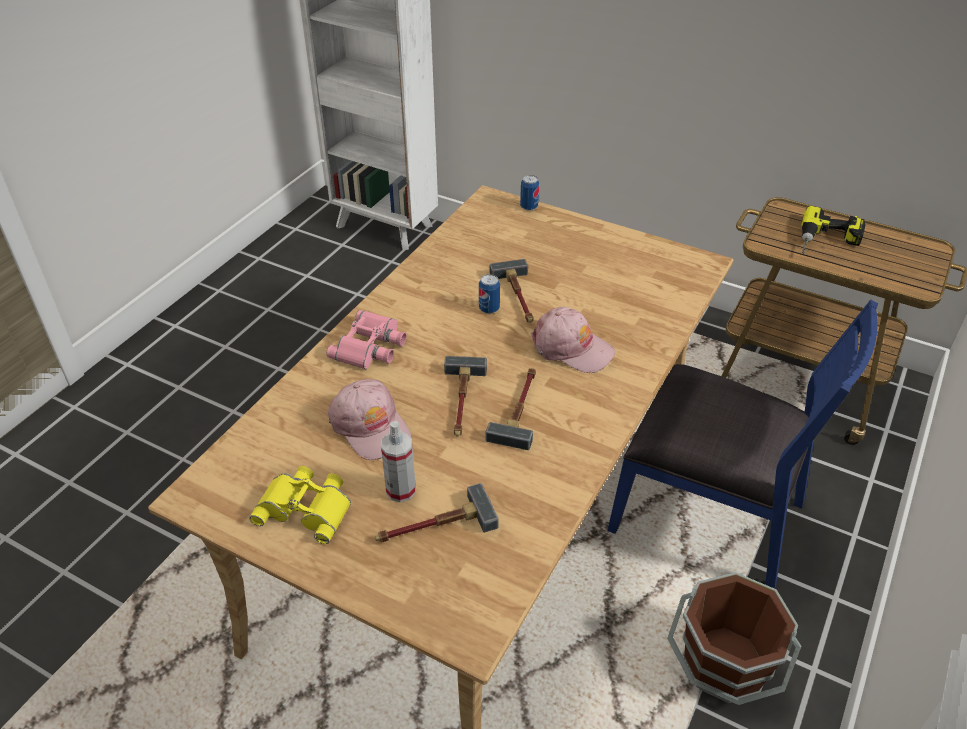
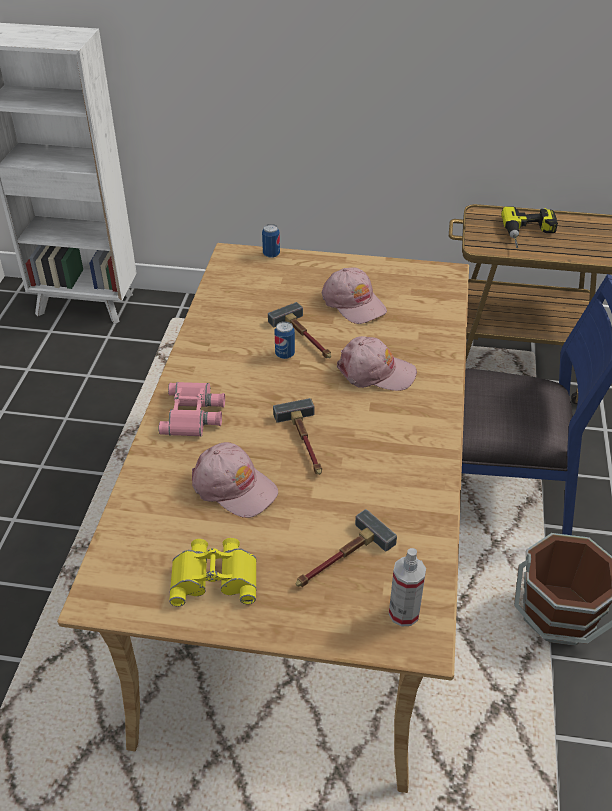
camera: 20 degrees left, 0 degrees up
spray bottle [381,421,416,502] -> spray bottle moved to [389,548,426,626]
hammer [486,368,536,450] -> none
none -> pink cap [322,267,387,324]

